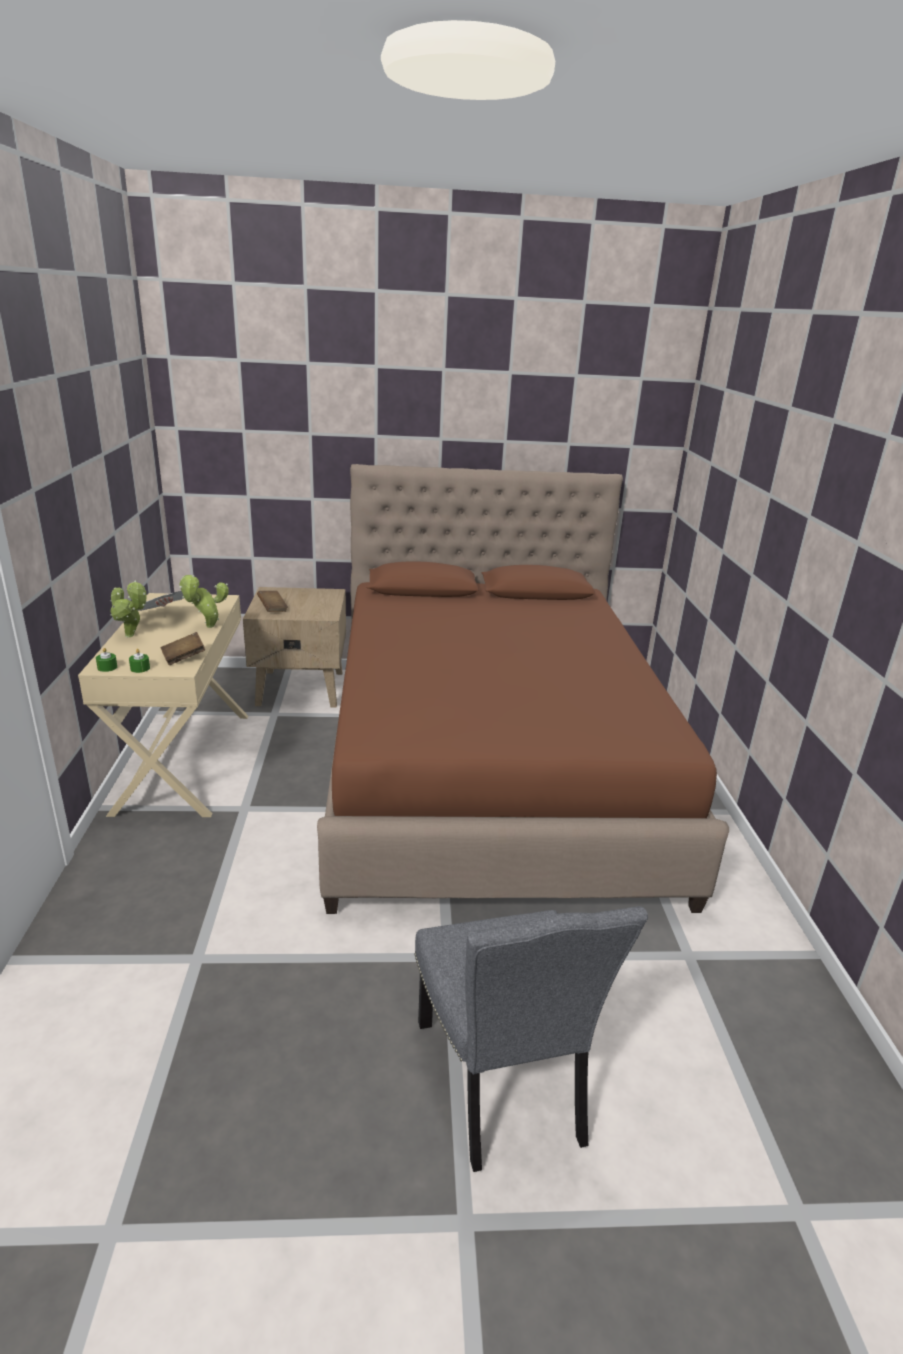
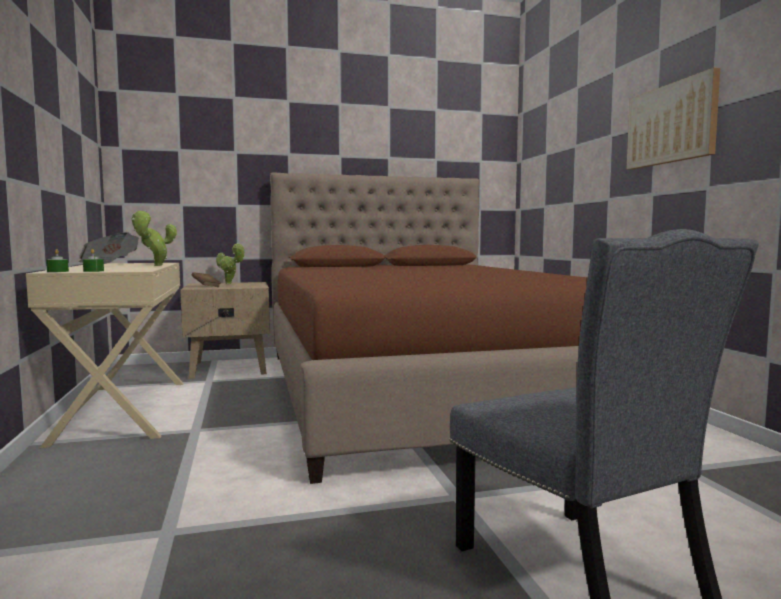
camera: 10 degrees left, 20 degrees down
potted plant [110,580,147,637] -> potted plant moved to [216,243,245,284]
brown book [160,632,205,665] -> none
none -> picture [626,68,720,170]

